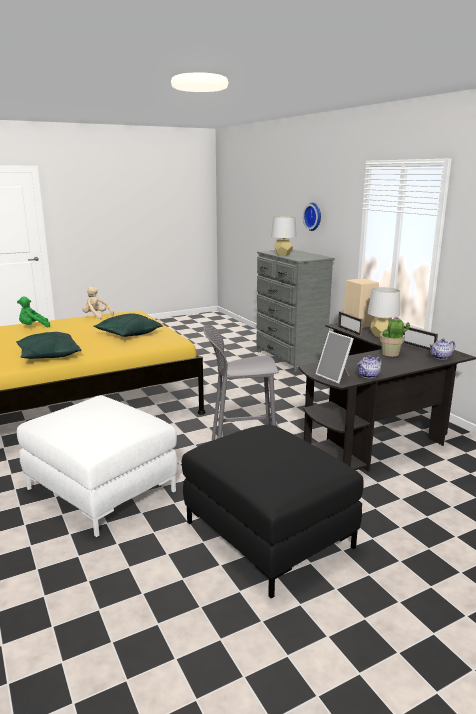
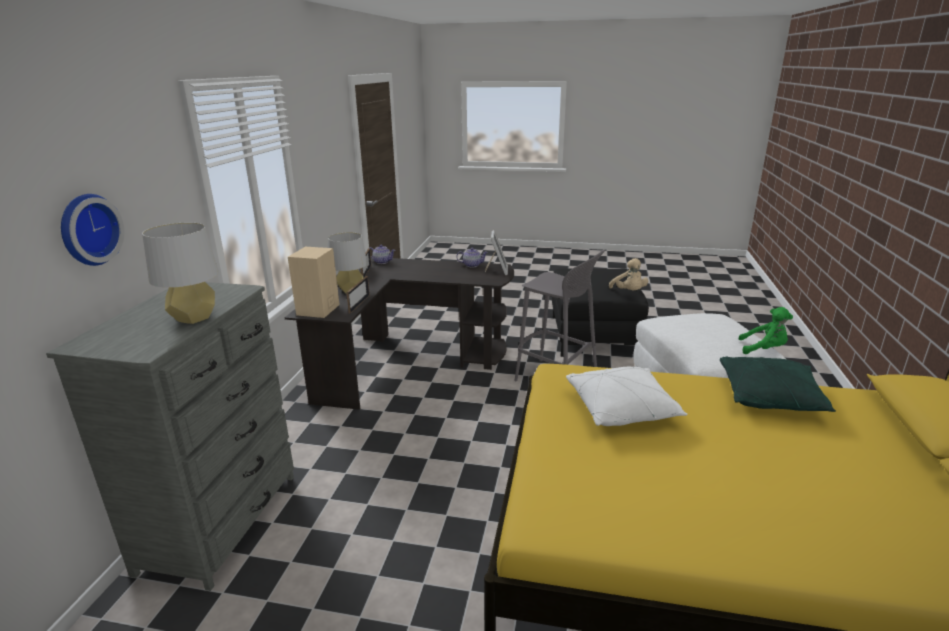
camera: 140 degrees left, 5 degrees up
green plush toy [17,297,50,327] -> green plush toy moved to [738,307,793,354]
beige plush toy [82,287,114,319] -> beige plush toy moved to [609,258,648,290]
green pillow [93,313,163,337] -> white pillow [566,367,688,426]
potted plant [380,316,410,357] -> none

